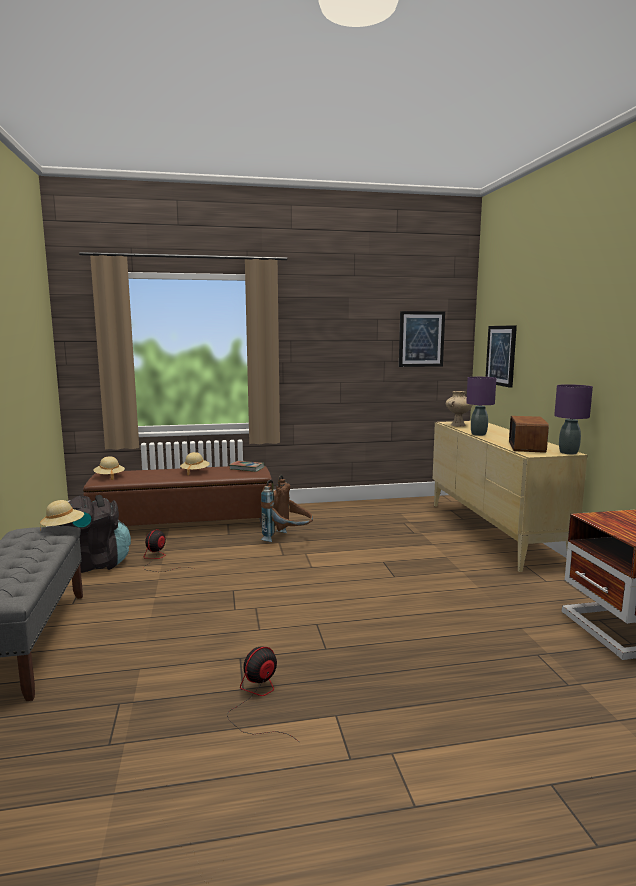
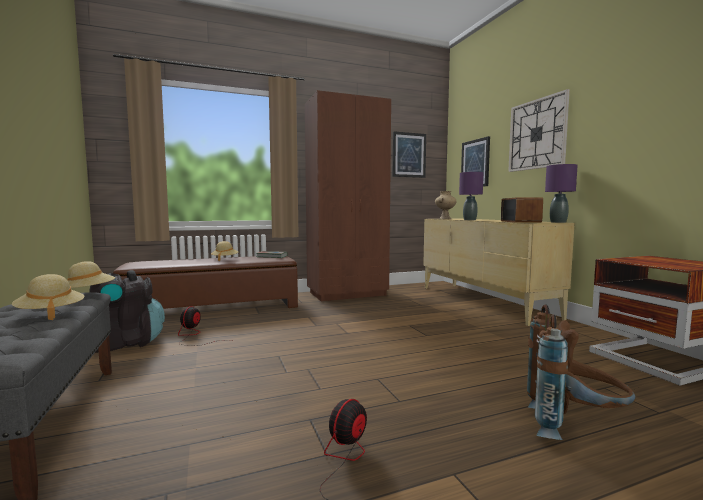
camera: 10 degrees left, 5 degrees down
beige hat [93,456,125,480] -> beige hat moved to [12,274,84,320]
brown backpack [261,475,313,542] -> brown backpack moved to [527,304,635,440]
none -> brown wardrobe [305,90,391,302]
none -> wall clock [508,89,570,172]

